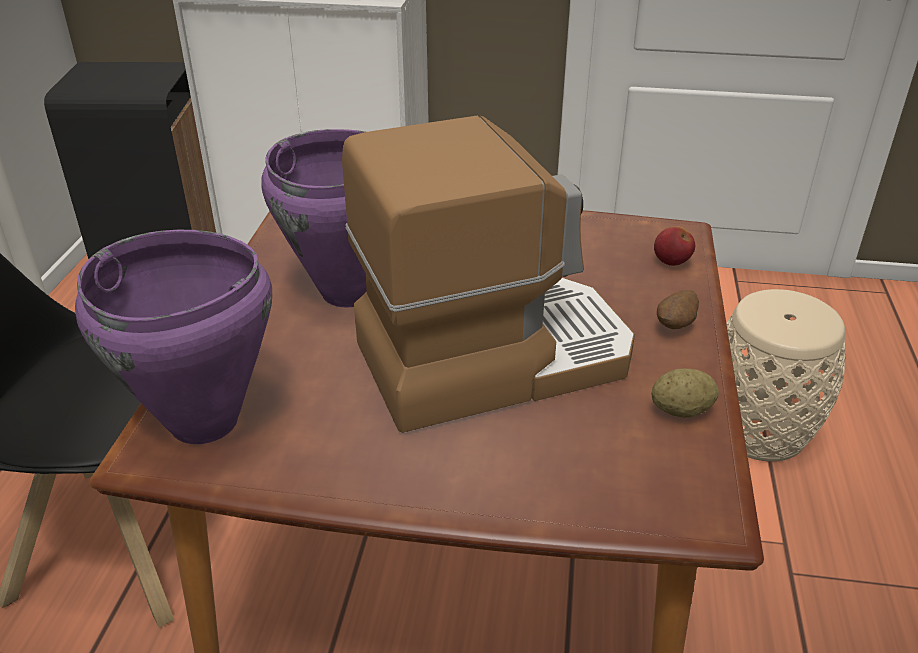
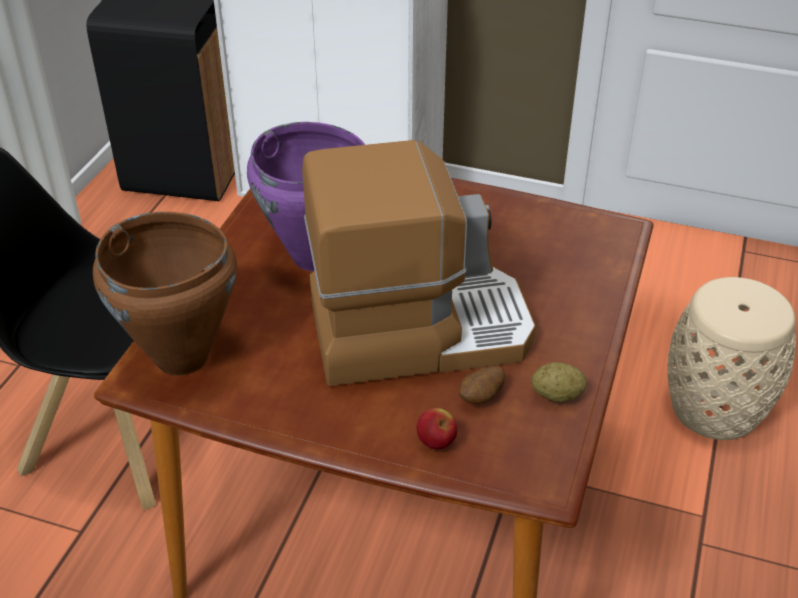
camera: 10 degrees right, 5 degrees up
purple cooking pot [75,230,272,444] -> brown cooking pot [93,212,237,376]
apple [654,226,695,266] -> apple moved to [416,408,457,449]
potato [657,290,699,329] -> potato moved to [459,366,505,404]

